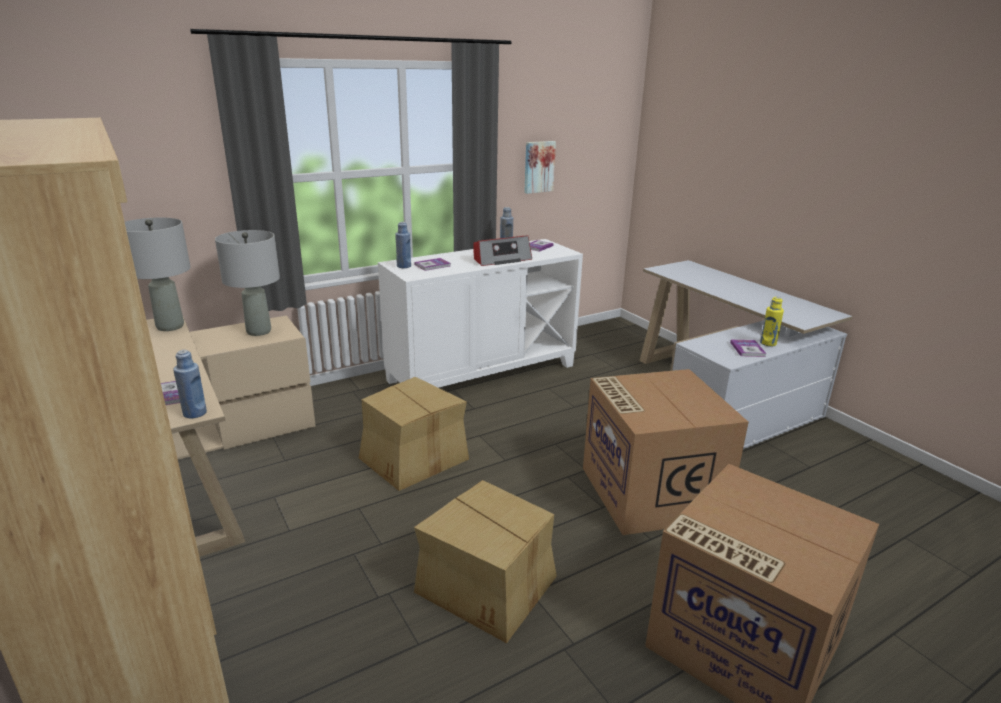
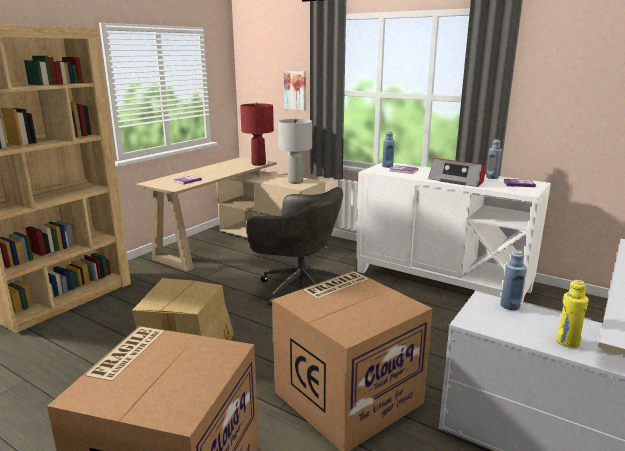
camera: 65 degrees right, 5 degrees down
grey table lamp [125,218,191,331] -> red table lamp [240,102,274,166]
blue bottle [173,350,207,418] -> blue bottle moved to [500,251,527,310]
cardboard box [359,377,469,491] -> grey office chair [246,187,343,305]
picture [524,141,556,194] -> picture moved to [283,71,306,111]
book [730,340,767,357] -> none

